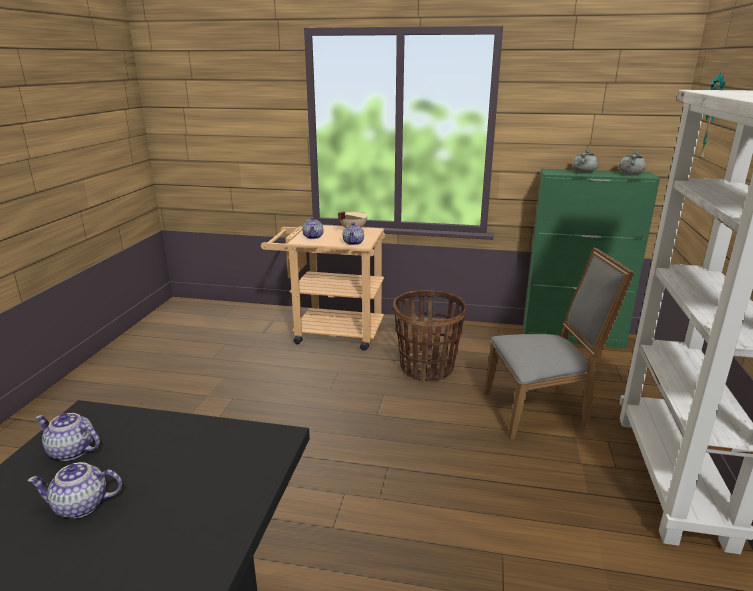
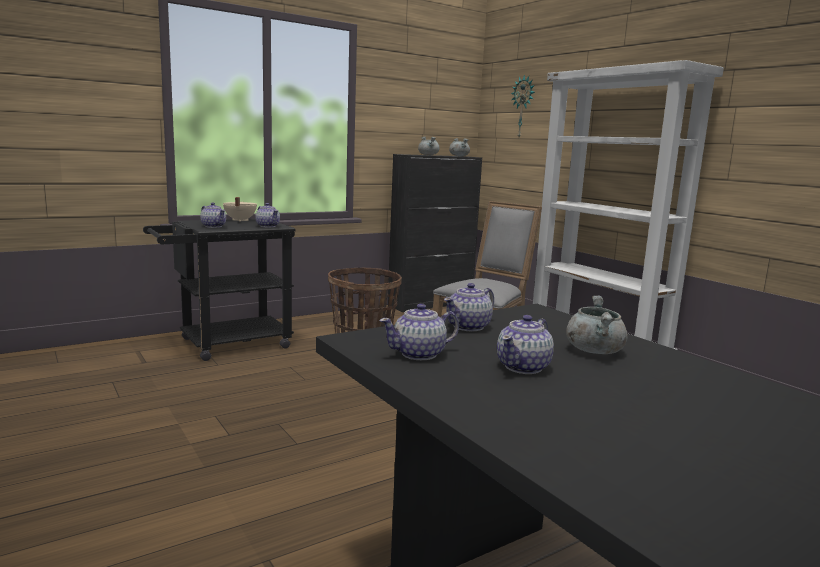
camera: 45 degrees left, 10 degrees down
beige cart [261,225,385,351] -> black cart [143,218,296,361]
green cabinet [523,169,660,348] -> black cabinet [388,154,482,312]
none -> teapot [444,283,494,331]
none -> grey cooking pot [566,295,628,354]

